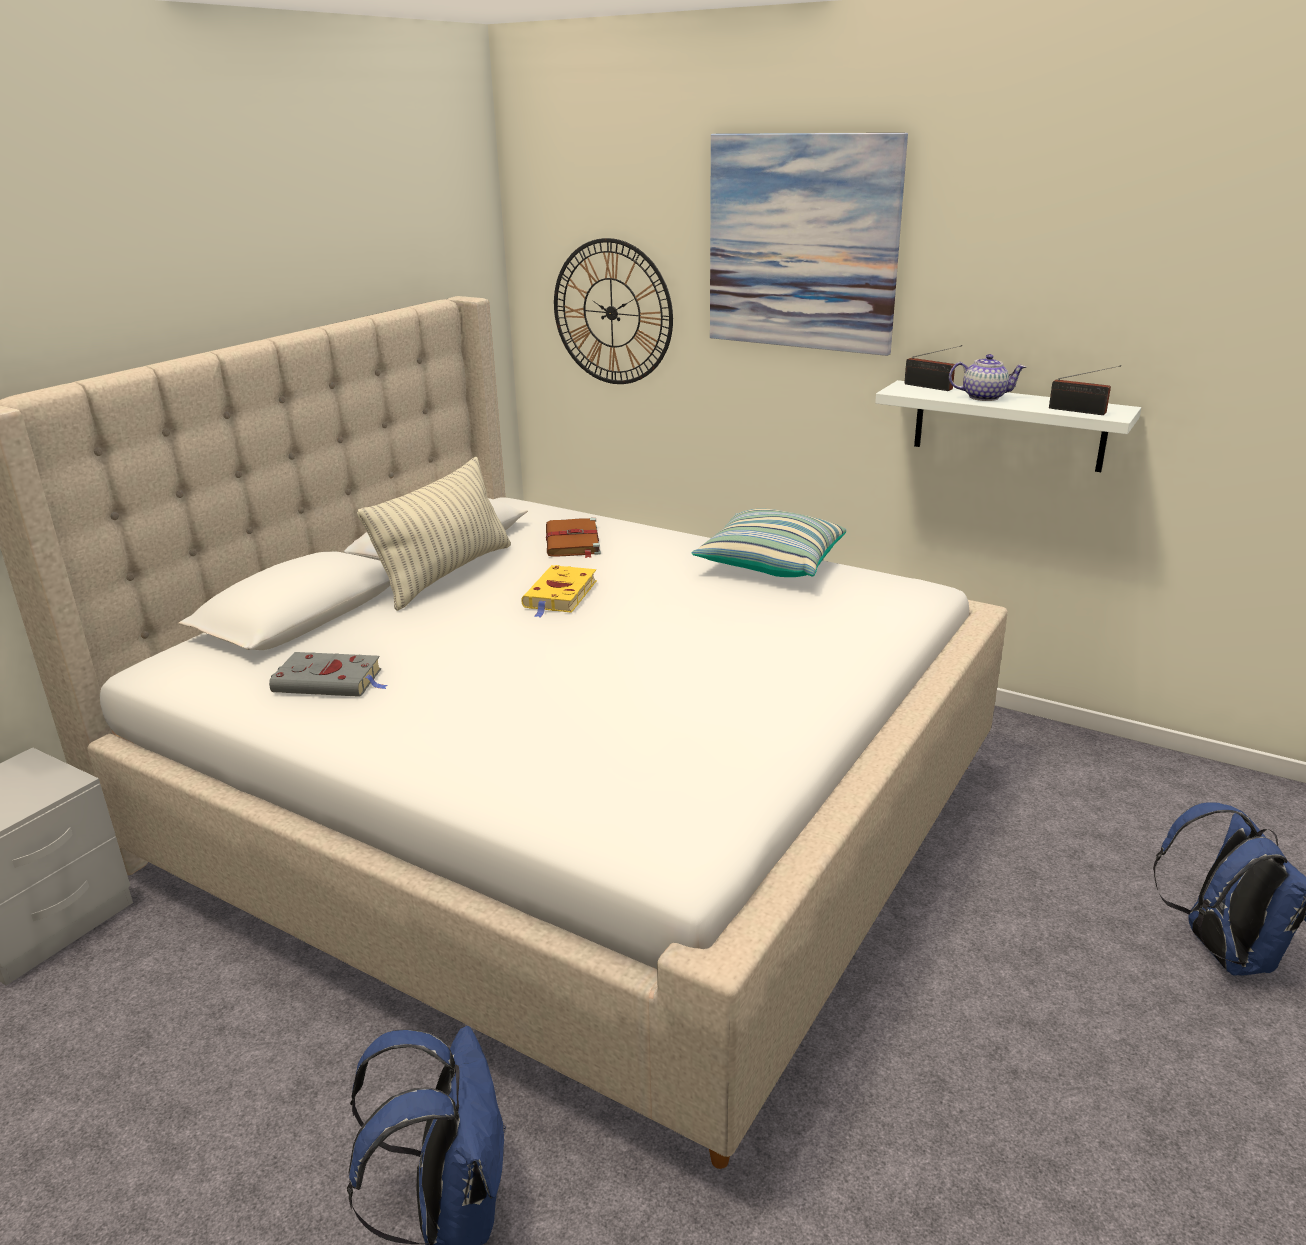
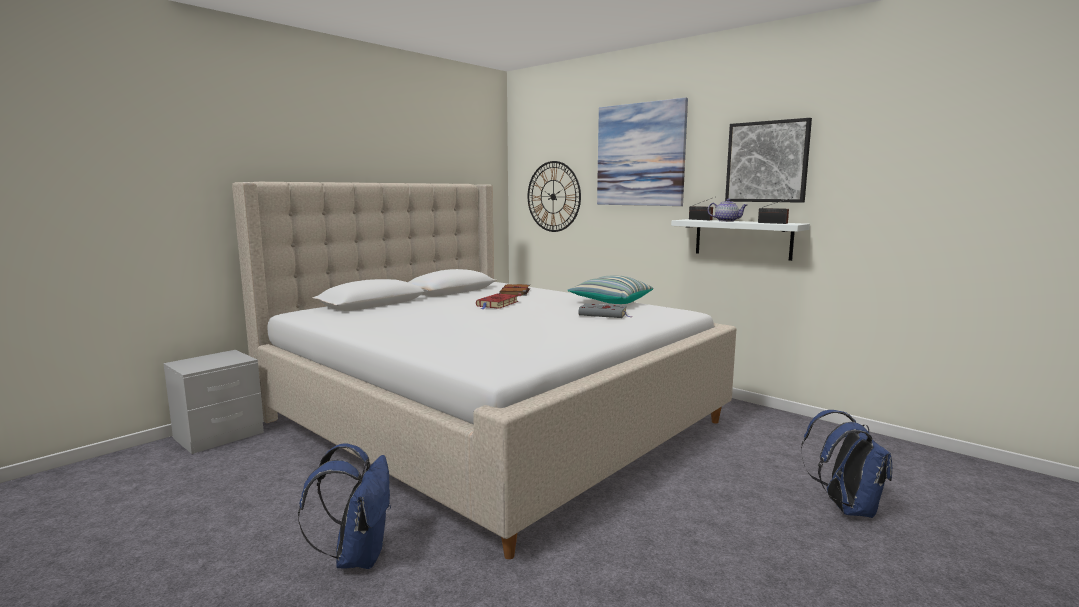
camera: 10 degrees right, 15 degrees down
grey book [269,652,388,697] -> grey book moved to [579,303,631,318]
pillow [357,457,511,611] -> none
yellow book [521,565,597,618] -> red book [476,293,518,309]
none -> picture [725,118,812,203]

